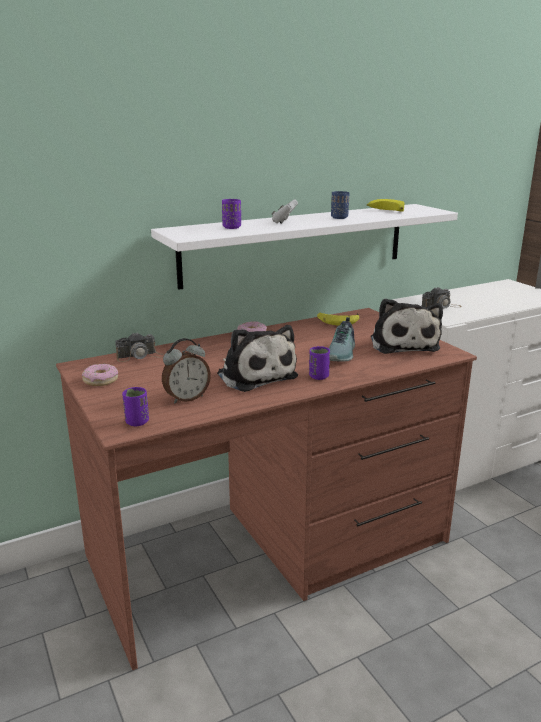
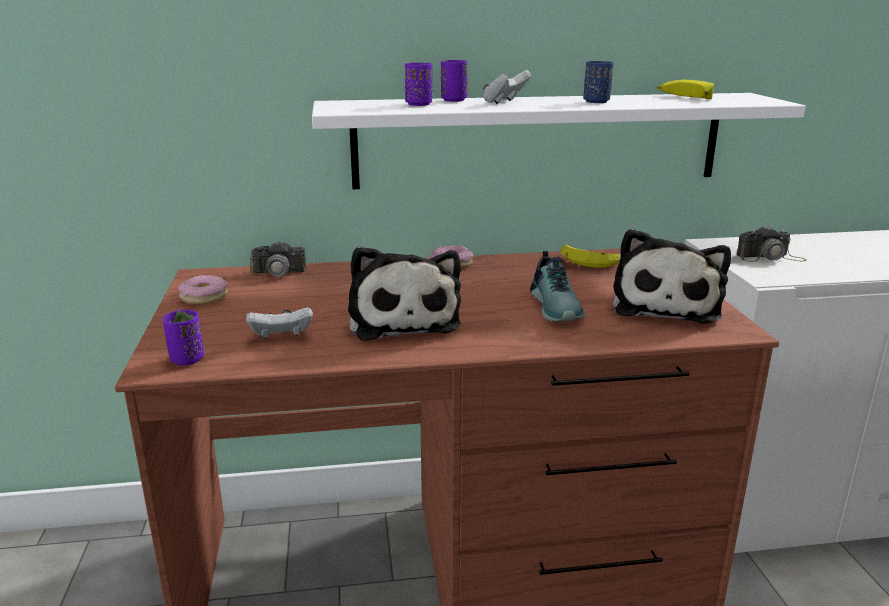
camera: 20 degrees right, 0 degrees up
alarm clock [162,338,211,404] -> white game controller [246,307,313,338]
purple cup [309,346,330,380] -> purple cup moved to [441,60,467,102]
shoe [329,317,355,362] -> shoe turned 45 degrees counterclockwise [530,251,585,321]

